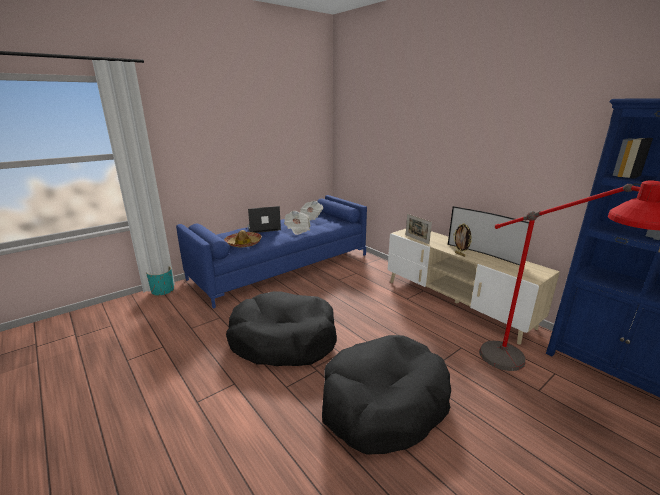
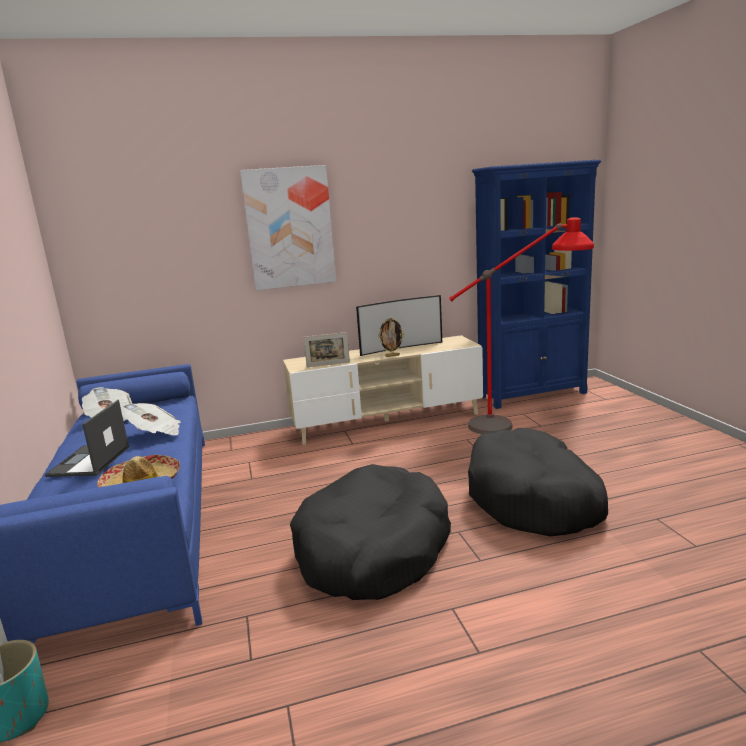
camera: 65 degrees left, 5 degrees down
none -> picture [240,165,336,290]

